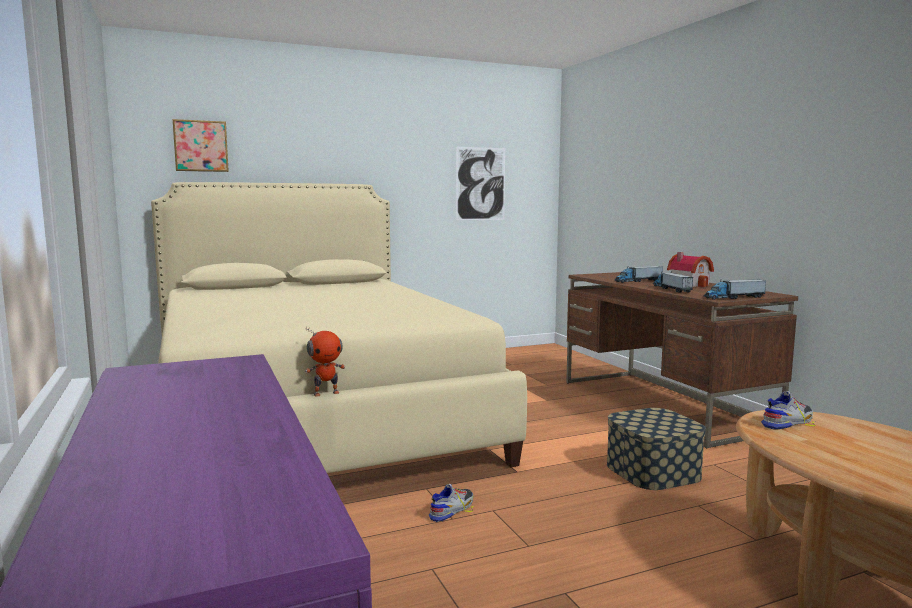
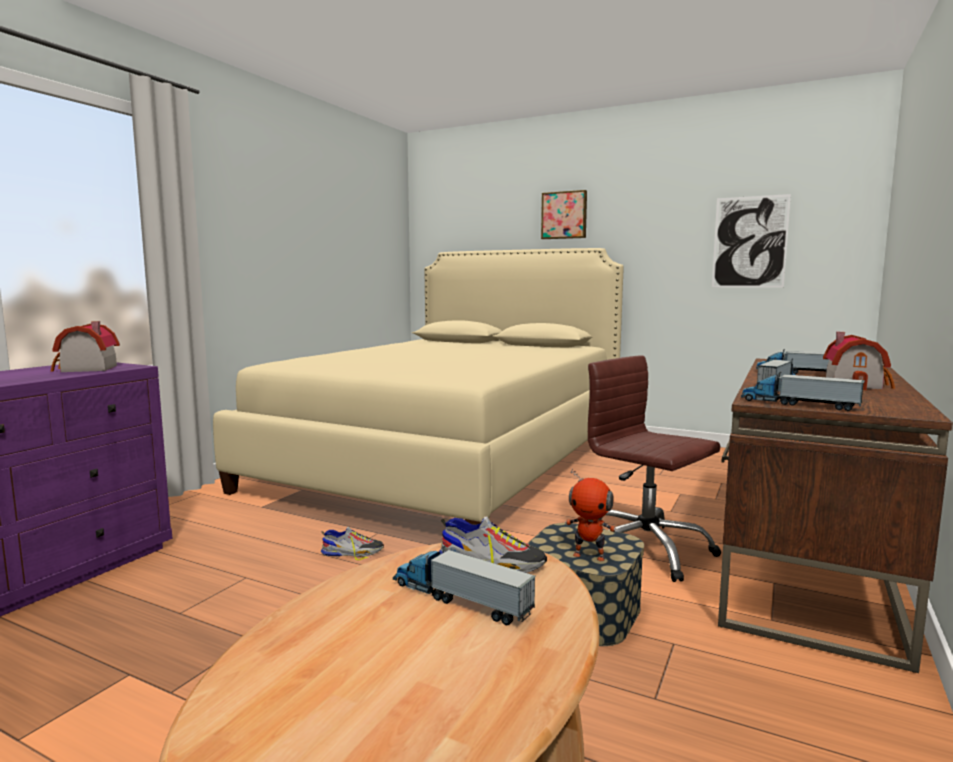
camera: 50 degrees right, 0 degrees up
picture [172,119,229,172] -> picture moved to [541,190,587,239]
toy robot [305,327,345,397] -> toy robot moved to [565,469,616,561]
none -> toy house [51,321,120,372]
none -> toy truck [393,545,536,625]
none -> brown office chair [588,355,722,582]

